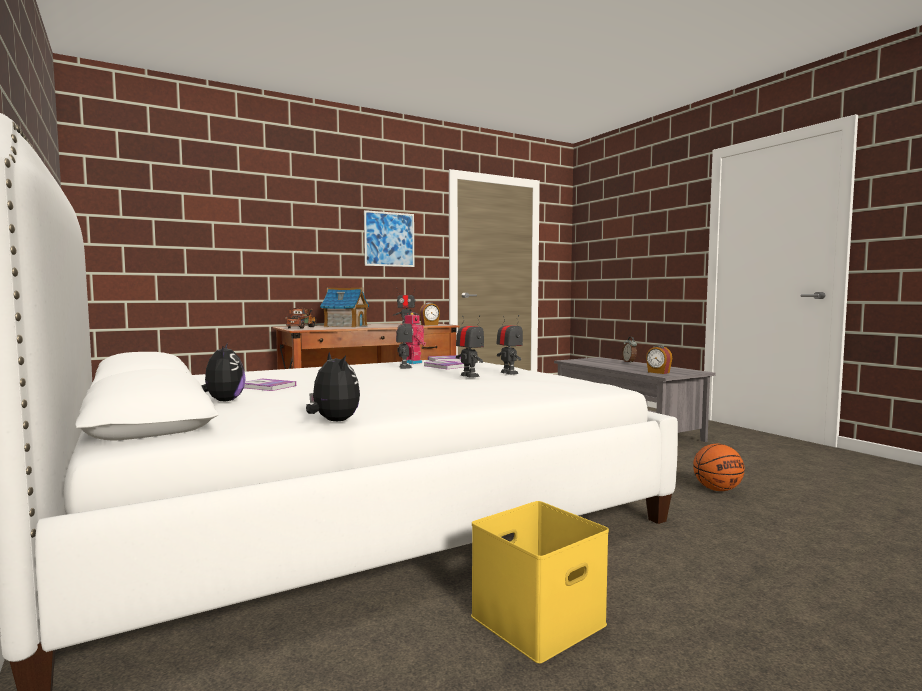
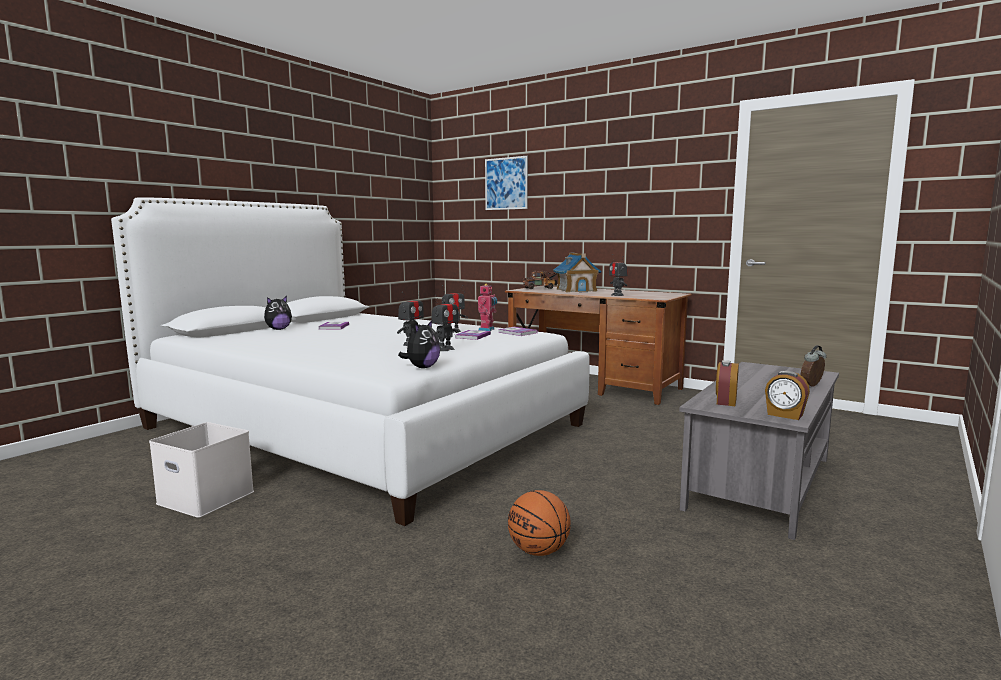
camera: 65 degrees right, 5 degrees up
plush toy [306,352,360,421] -> plush toy moved to [398,320,441,368]
picture [364,210,414,267] -> picture moved to [485,156,528,210]
alarm clock [419,302,440,325] -> alarm clock moved to [765,371,810,420]
yellow storage box [471,501,609,664] -> white storage box [149,422,254,518]

